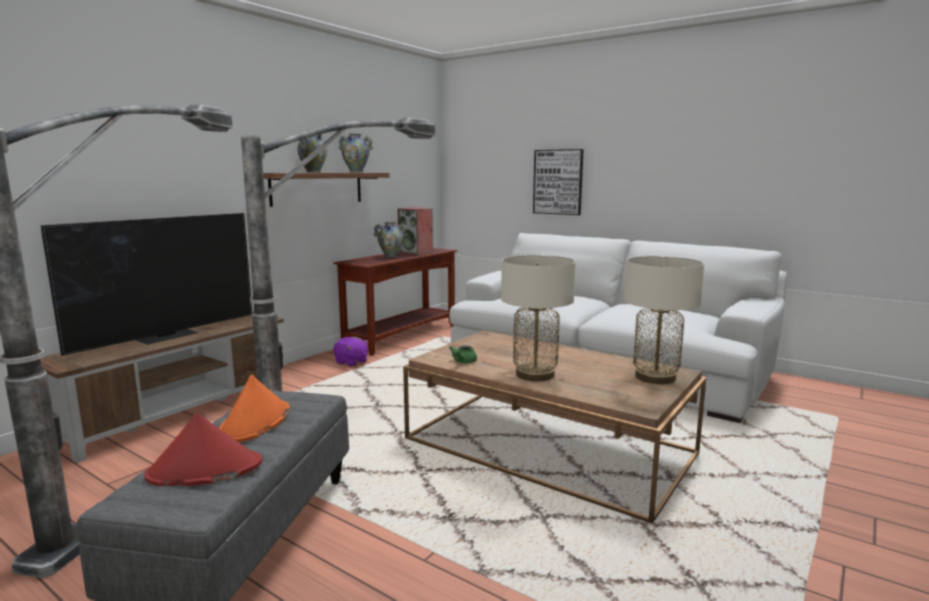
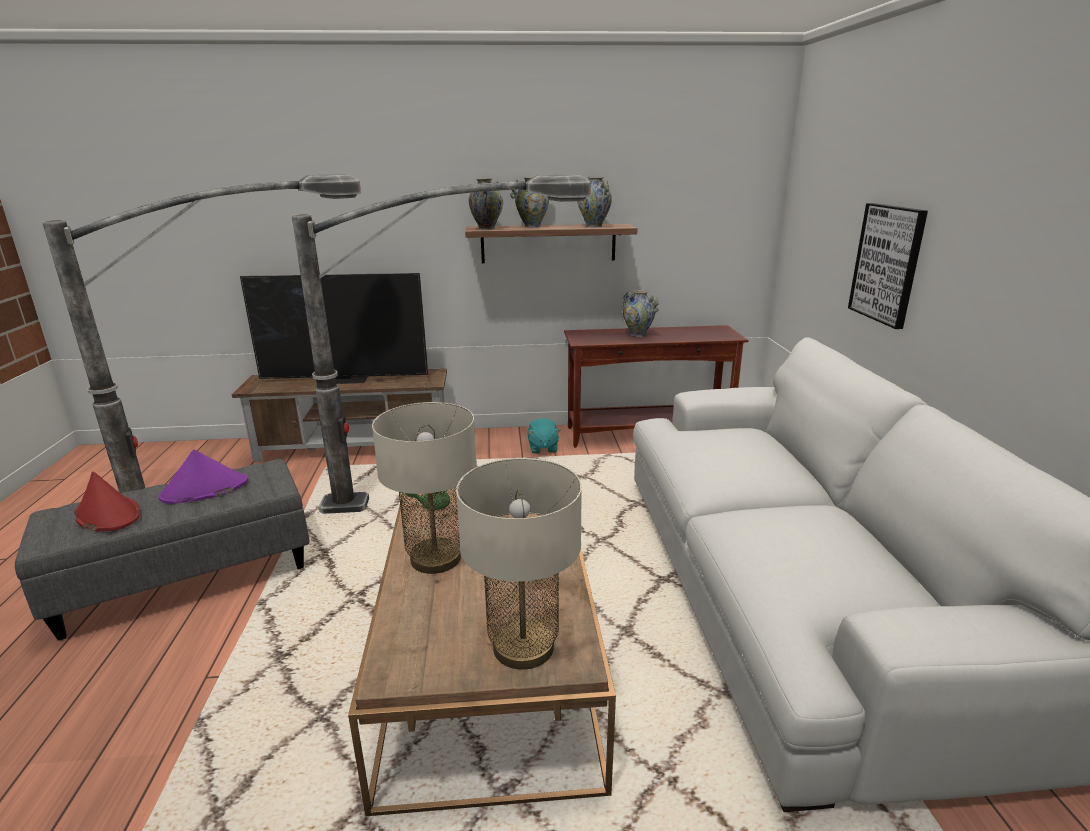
camera: 50 degrees right, 10 degrees up
orange hat [219,374,290,442] -> purple hat [158,450,248,504]
purple plush toy [333,337,368,367] -> turquoise plush toy [528,418,561,454]
speaker [397,207,433,255] -> none
none -> vase [468,178,503,230]

